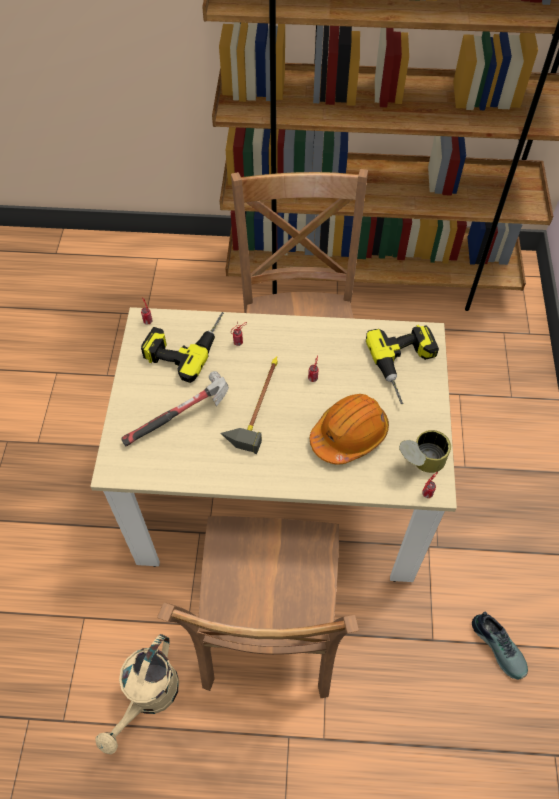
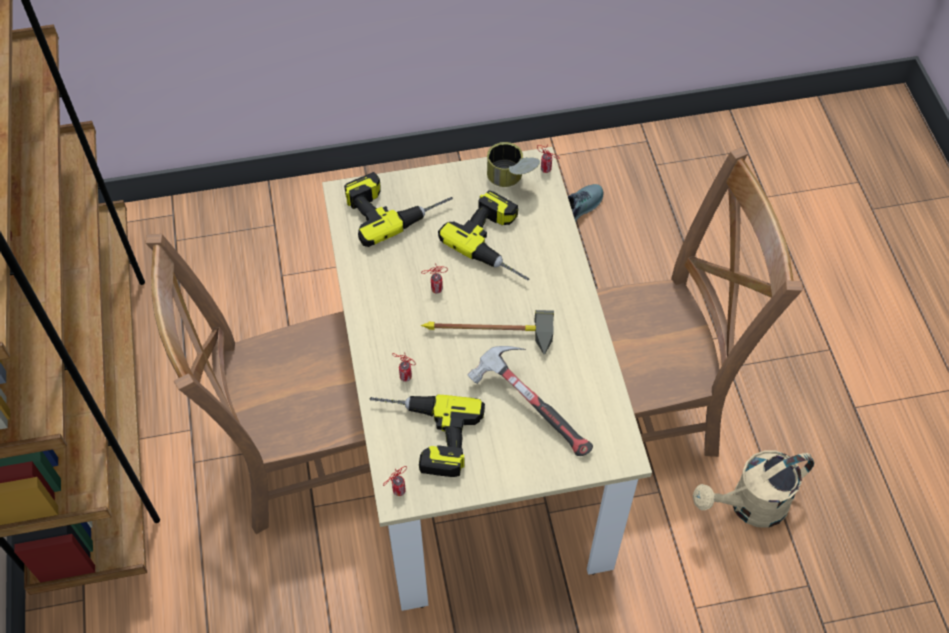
camera: 105 degrees left, 0 degrees up
beige watering can [95,634,179,754] -> beige watering can turned 150 degrees clockwise [693,450,815,528]
orange hard hat [310,394,389,465] -> power drill [438,190,529,280]

